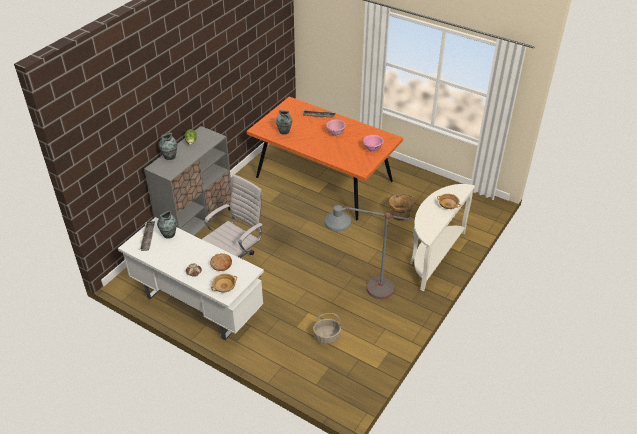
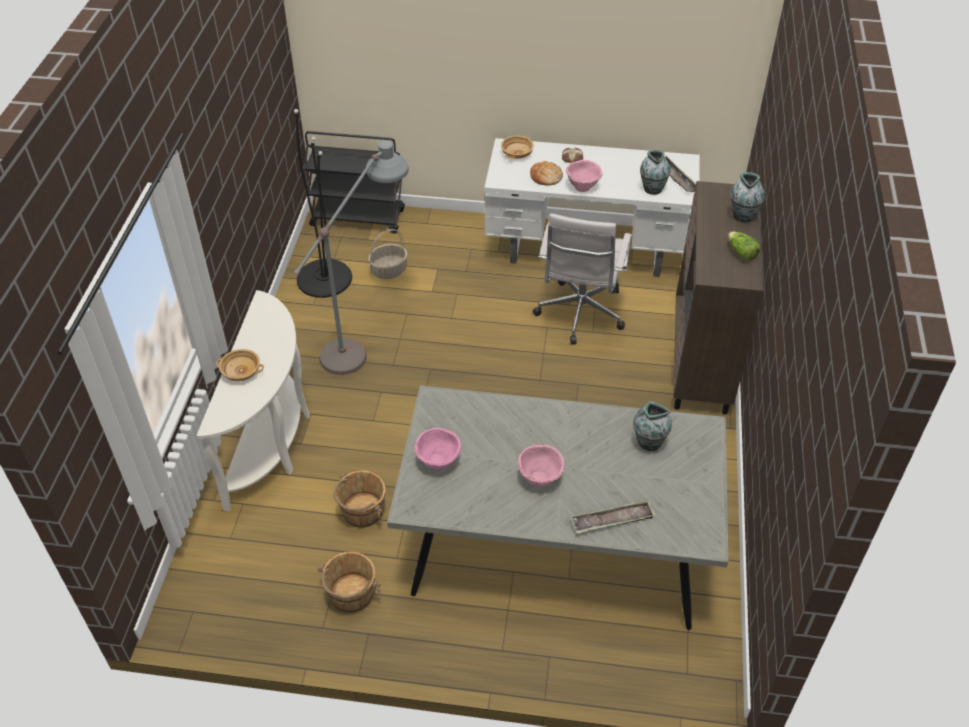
camera: 155 degrees right, 5 degrees up
grey cabinet [144,126,232,236] -> brown cabinet [673,181,764,415]
orange dining table [246,97,403,220] -> grey dining table [387,385,729,630]
none -> black floor lamp [294,109,352,298]
none -> black cart [304,131,405,234]
none -> brown bucket [317,552,381,613]
none -> pink bowl [566,160,602,192]

